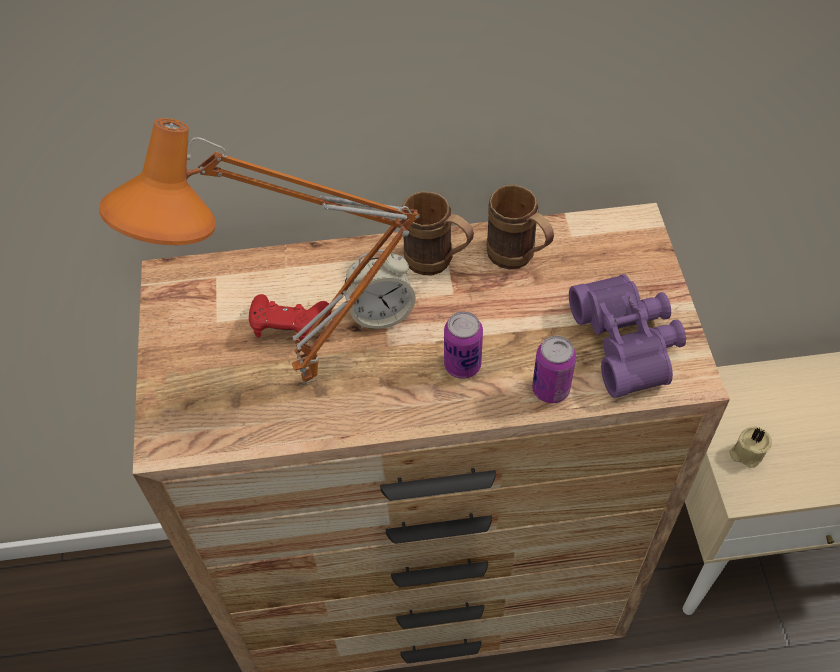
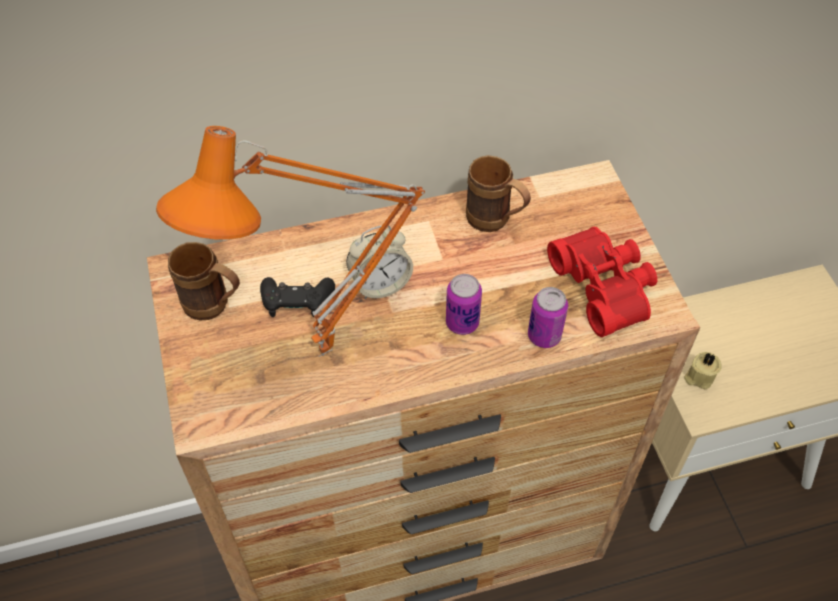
camera: 10 degrees left, 0 degrees up
red game controller [249,294,331,341] -> black game controller [260,277,335,317]
brown mug [402,191,474,275] -> brown mug moved to [168,242,240,321]
purple binoculars [569,274,686,398] -> red binoculars [547,227,657,337]

